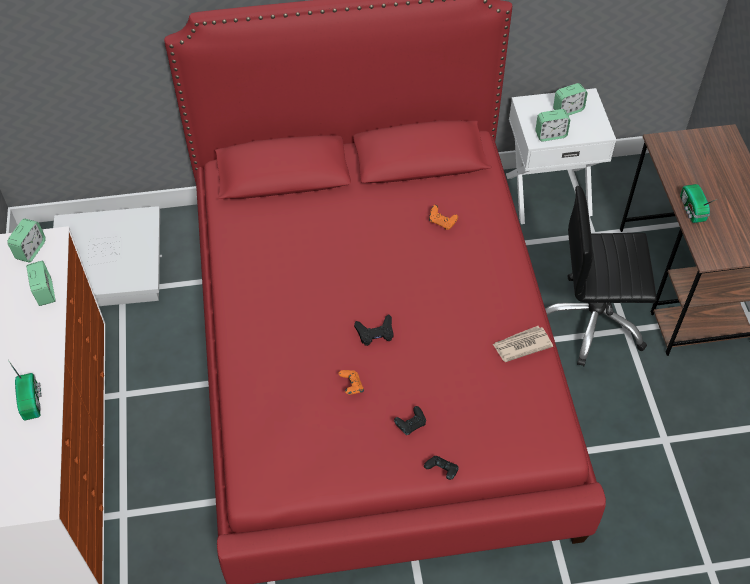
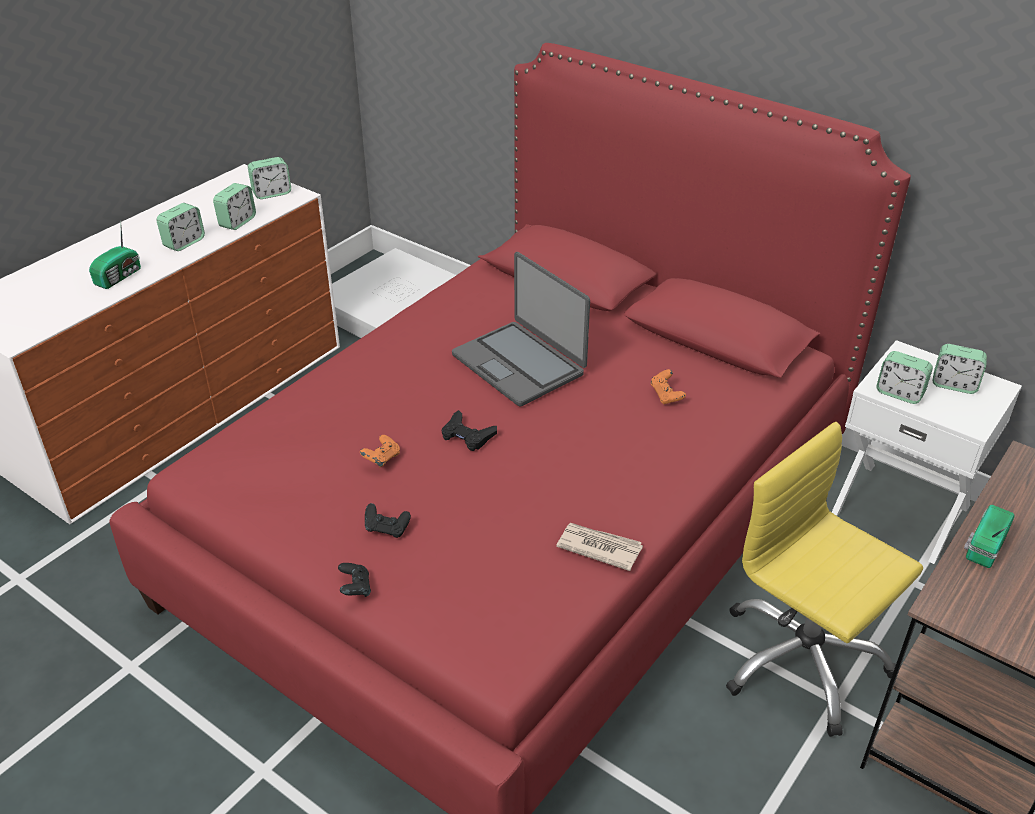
camera: 45 degrees right, 15 degrees down
black office chair [545,186,657,367] -> yellow office chair [726,422,923,737]
none -> alarm clock [157,203,205,251]
none -> laptop [452,252,590,406]

